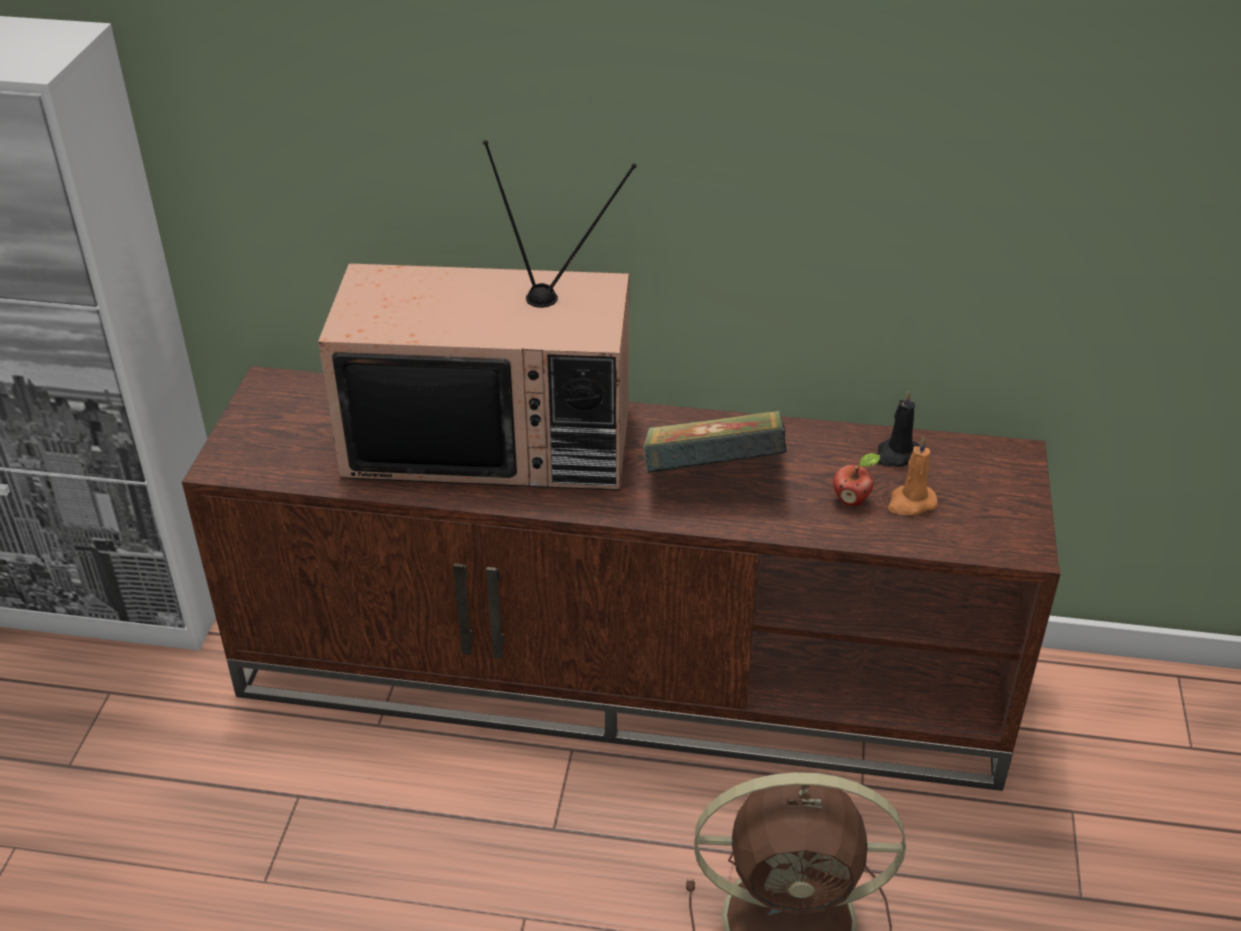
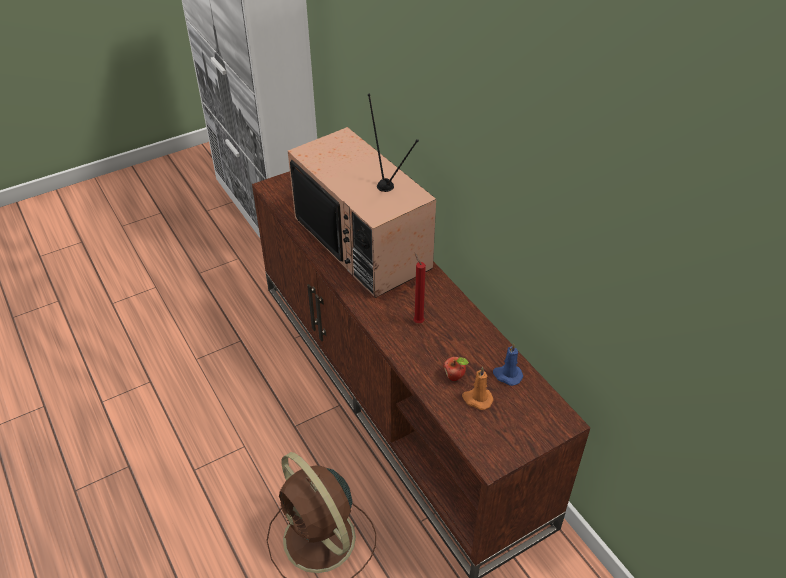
camera: 50 degrees right, 5 degrees up
book [643,410,787,473] -> red candle [413,253,426,323]
black candle [877,390,920,467] -> blue candle [493,343,523,386]

